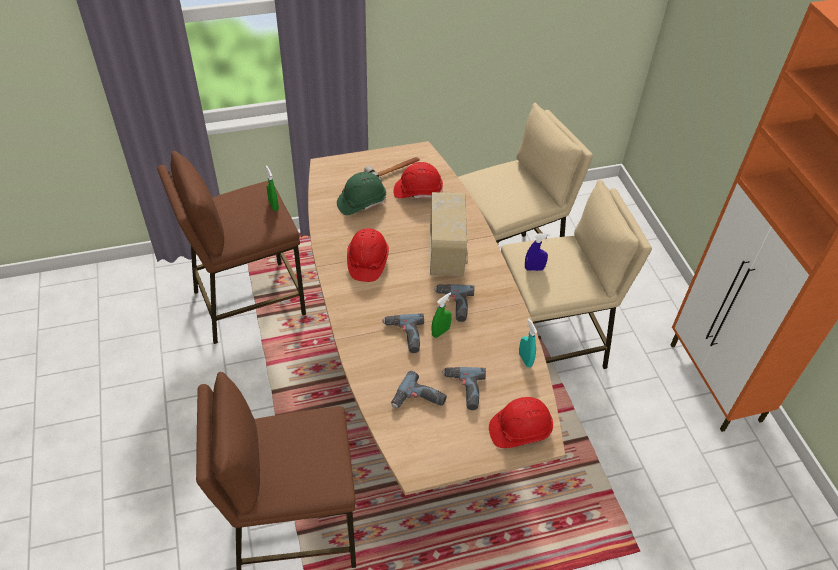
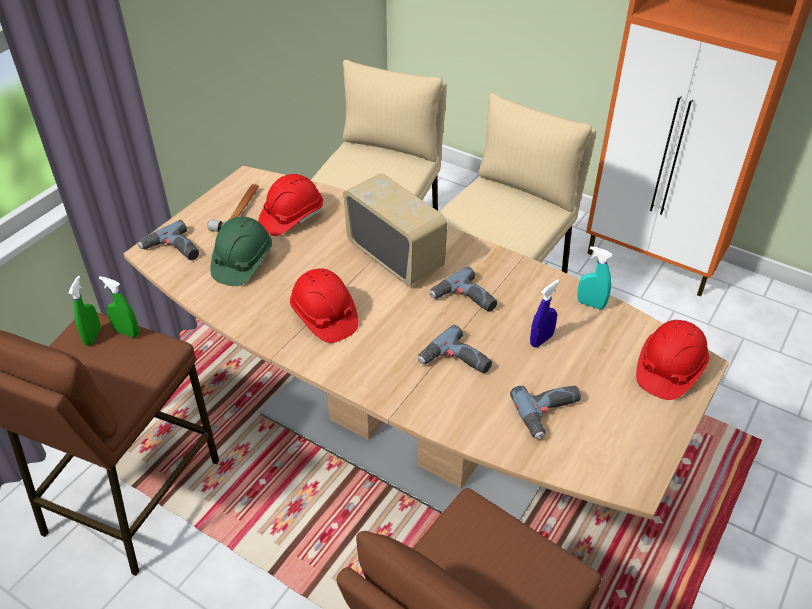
camera: 40 degrees left, 5 degrees down
green spray bottle [432,293,452,338] -> green spray bottle moved to [69,276,101,346]
power drill [442,367,486,410] -> power drill moved to [138,220,199,260]
blue spray bottle [525,234,550,271] -> blue spray bottle moved to [530,280,560,347]

